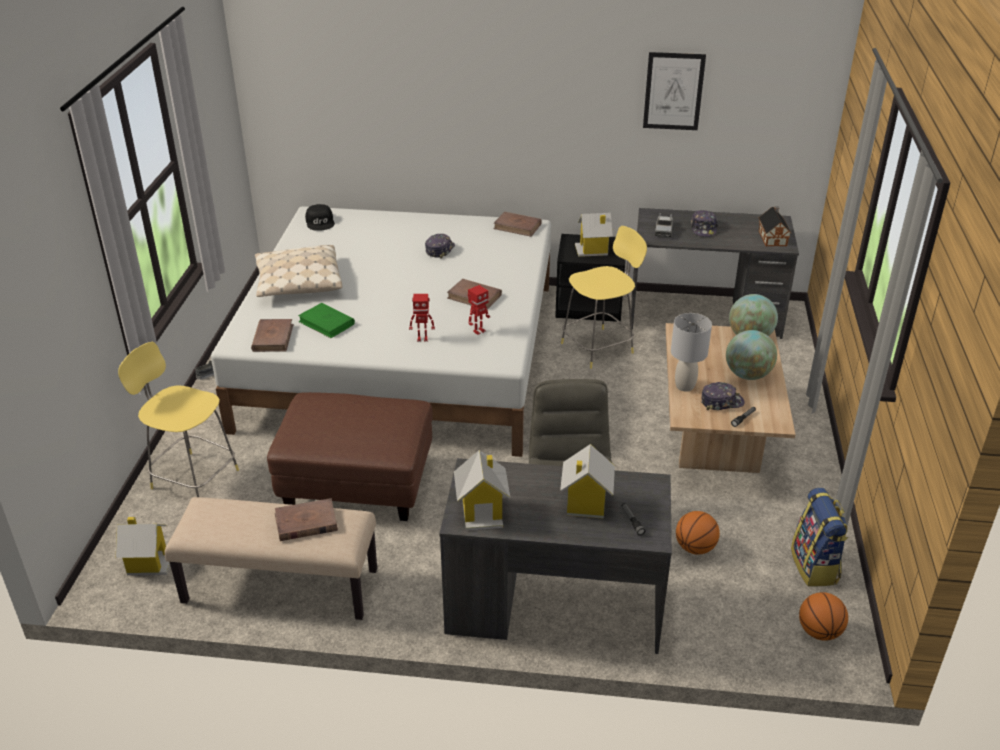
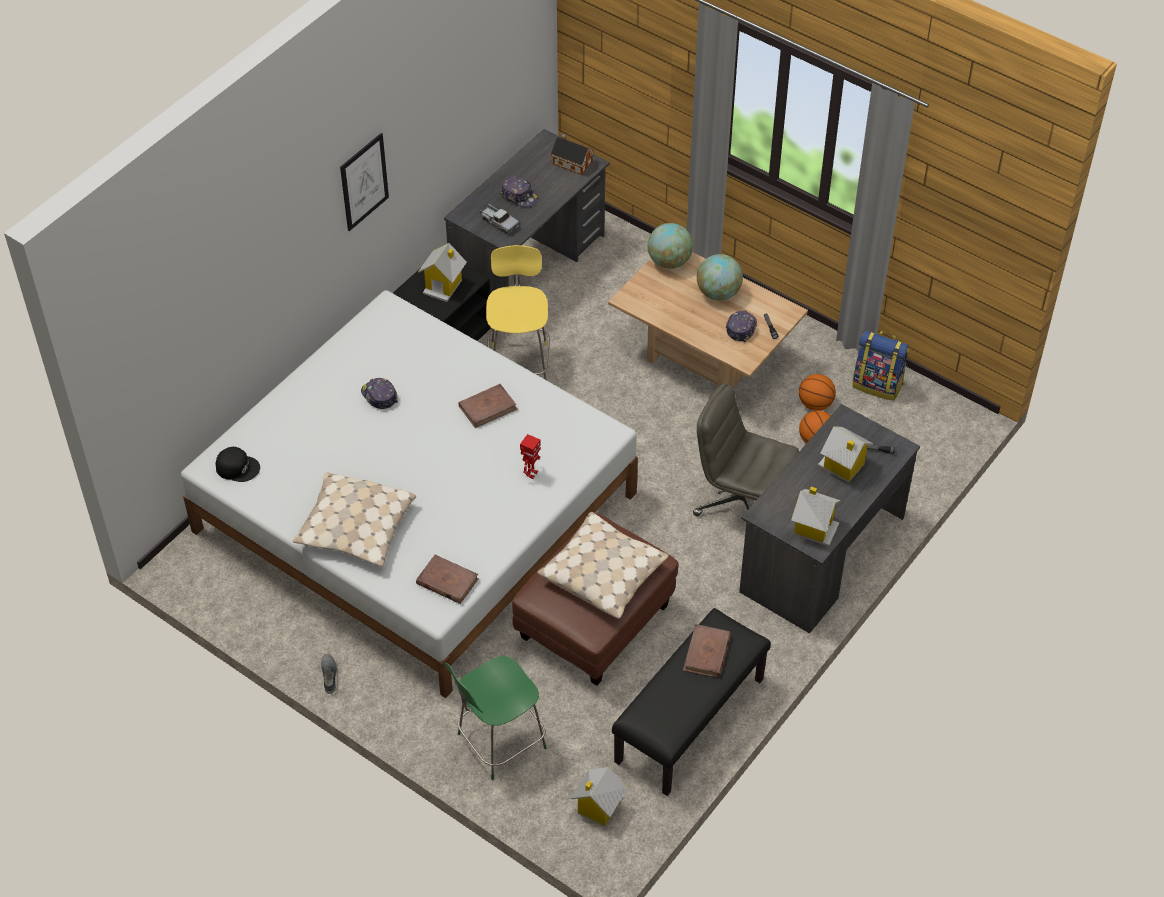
camera: 60 degrees left, 15 degrees up
yellow stool [118,342,239,497] -> green stool [444,656,547,780]
beige bench [165,497,377,620] -> black bench [612,608,771,796]
green book [298,303,355,338] -> none
toy robot [468,285,490,335] -> none
brown book [493,212,542,237] -> none
picture [643,52,706,130] -> picture moved to [340,133,389,231]
grey table lamp [671,313,712,392] -> none
basketball [799,592,848,641] -> basketball moved to [799,374,836,411]
none -> beige pillow [537,512,669,619]

